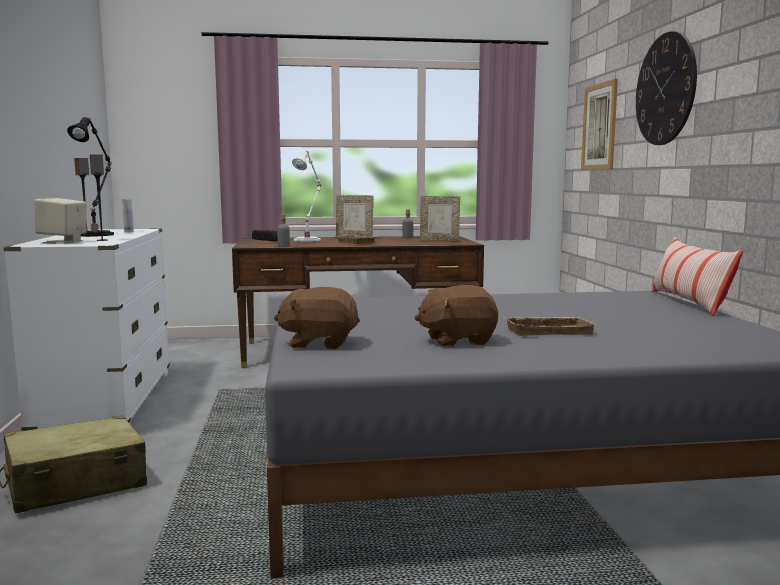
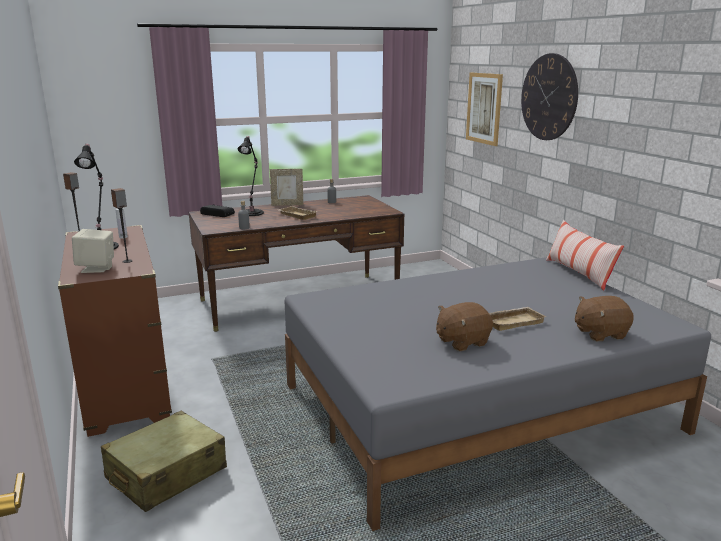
camera: 15 degrees left, 10 degrees up
white dresser [3,228,170,431] -> brown dresser [58,225,172,437]
brown plush toy [274,287,360,349] -> brown plush toy moved to [575,296,634,341]
white table lamp [292,151,322,242] -> black table lamp [238,136,264,216]
picture frame [420,196,460,241] -> none

